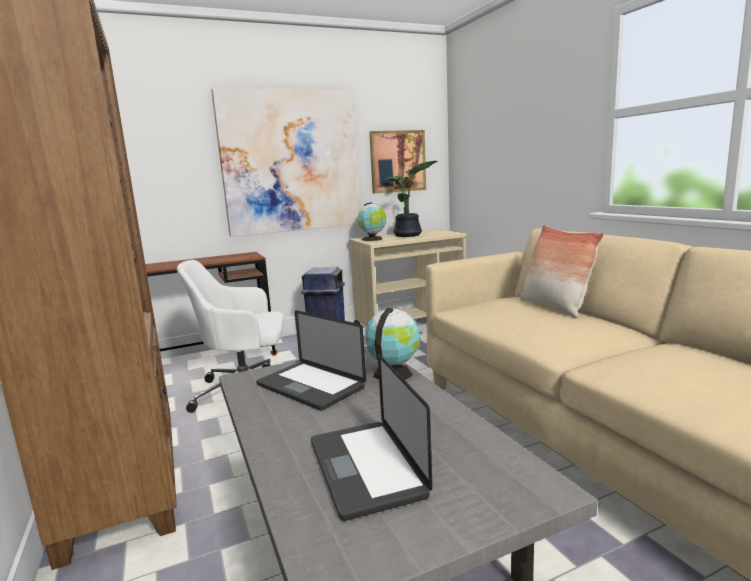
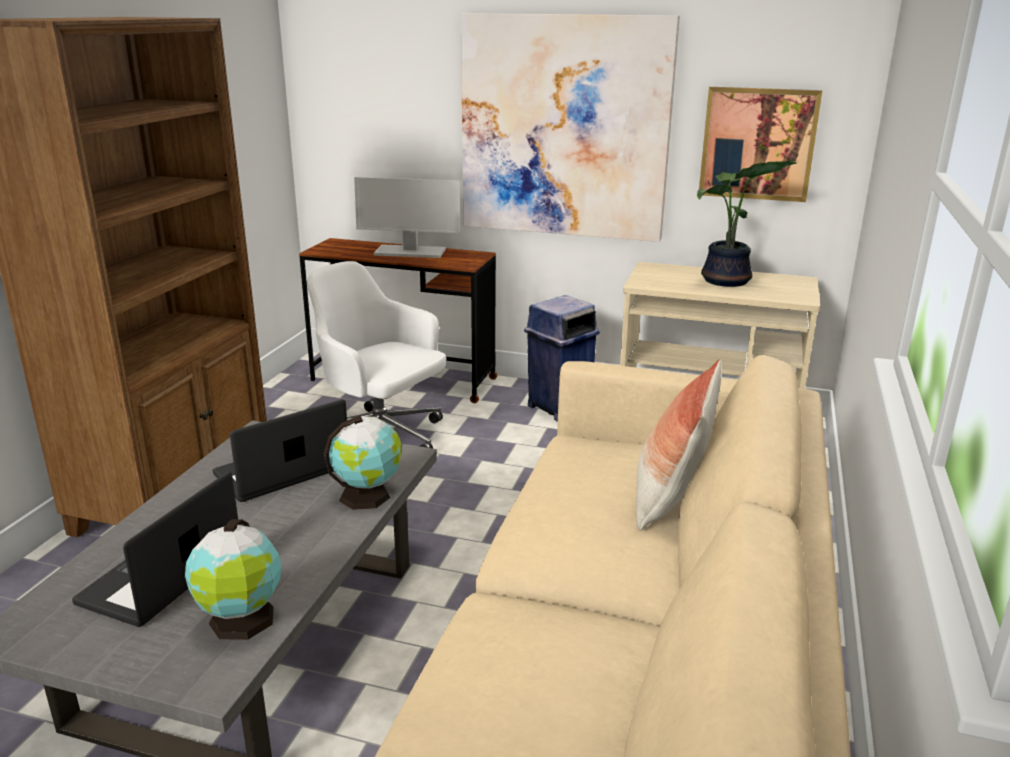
camera: 40 degrees right, 10 degrees up
laptop [256,310,366,410] -> laptop turned 60 degrees clockwise [213,399,347,502]
globe [358,202,387,241] -> globe moved to [185,519,282,640]
none -> monitor [354,177,459,258]

